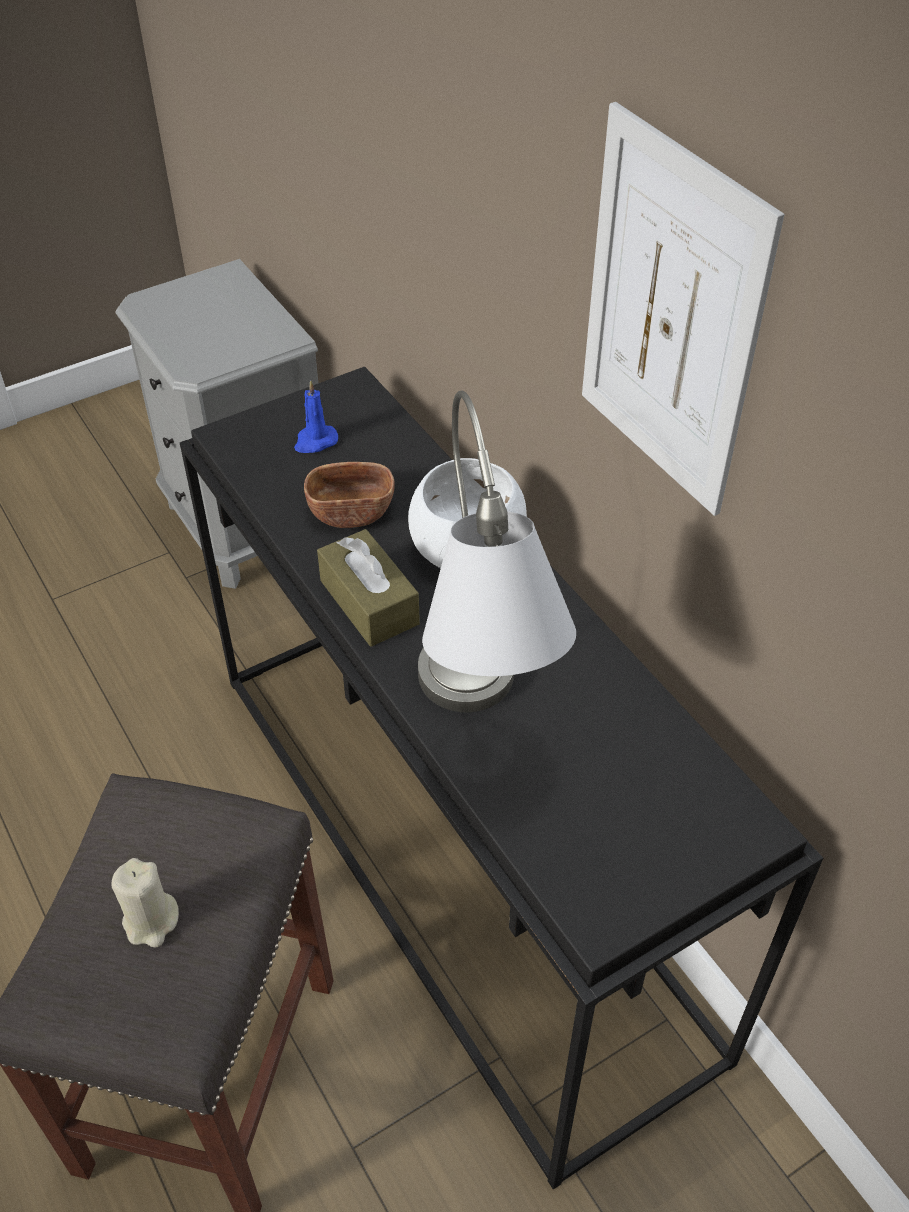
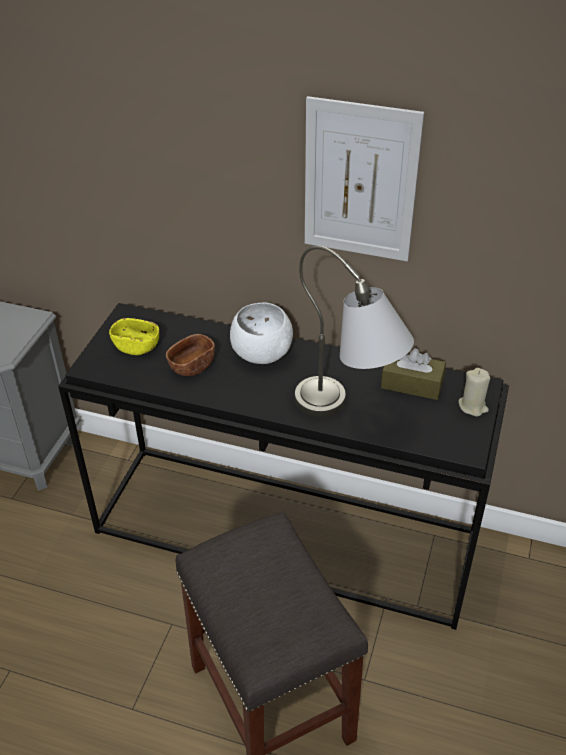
camera: 40 degrees left, 5 degrees down
beige candle [112,858,179,948] -> beige candle moved to [458,368,490,417]
blue candle [294,380,338,453] -> yellow bowl [109,318,159,355]
brown tissue box [317,529,420,647] -> brown tissue box moved to [381,348,446,400]

